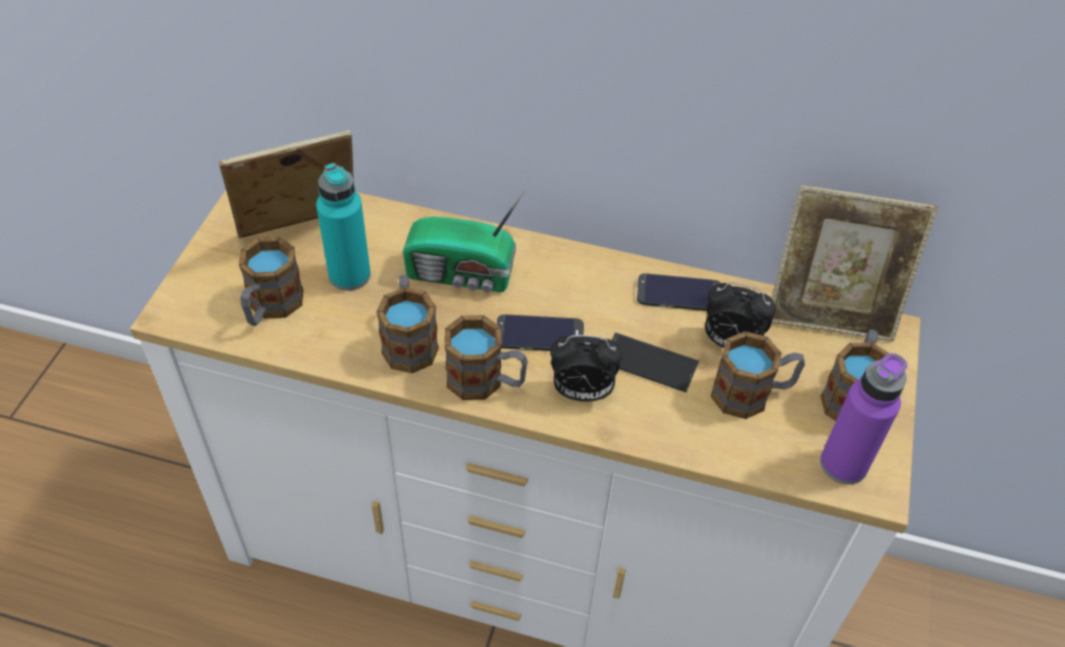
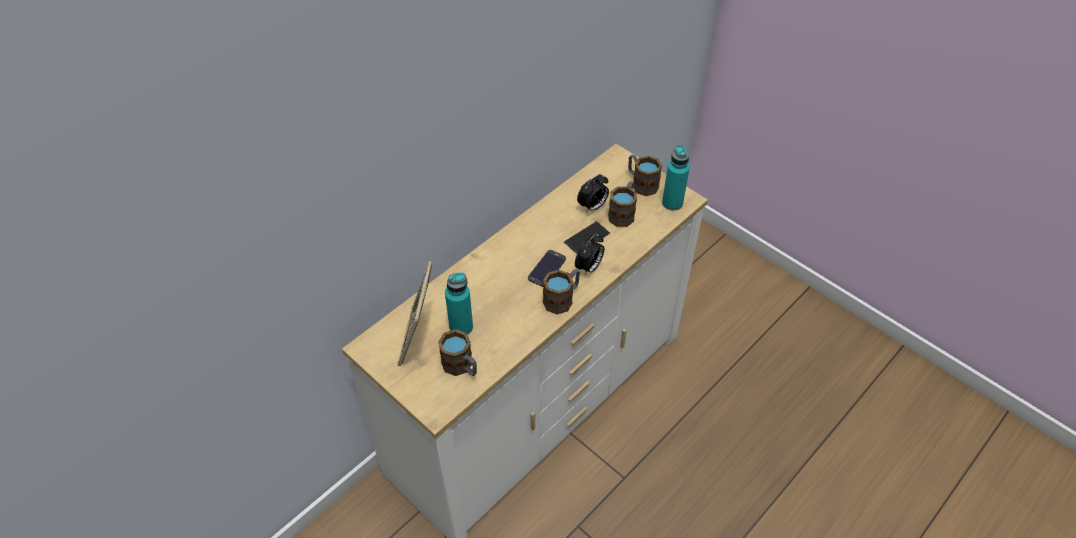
camera: 60 degrees left, 0 degrees up
mug [376,275,439,373] -> none
radio [403,191,524,293] -> none
phone [637,273,721,311] -> none
picture frame [771,185,938,342] -> none
purple bottle [820,353,907,485] -> turquoise bottle [662,145,690,211]

